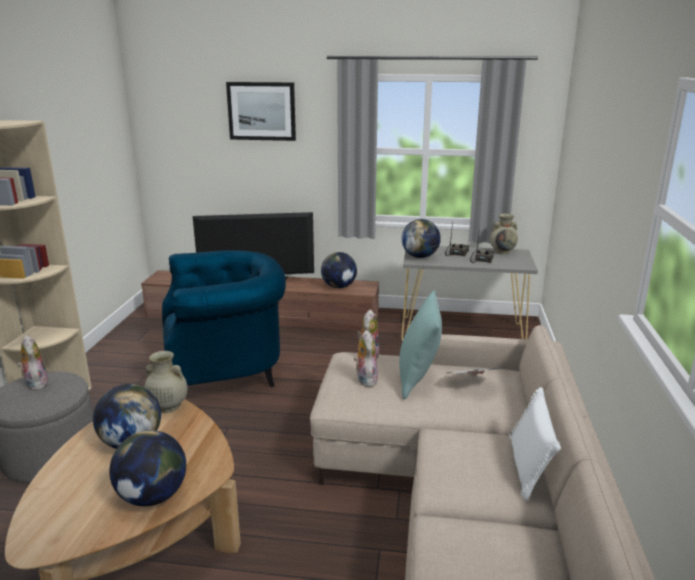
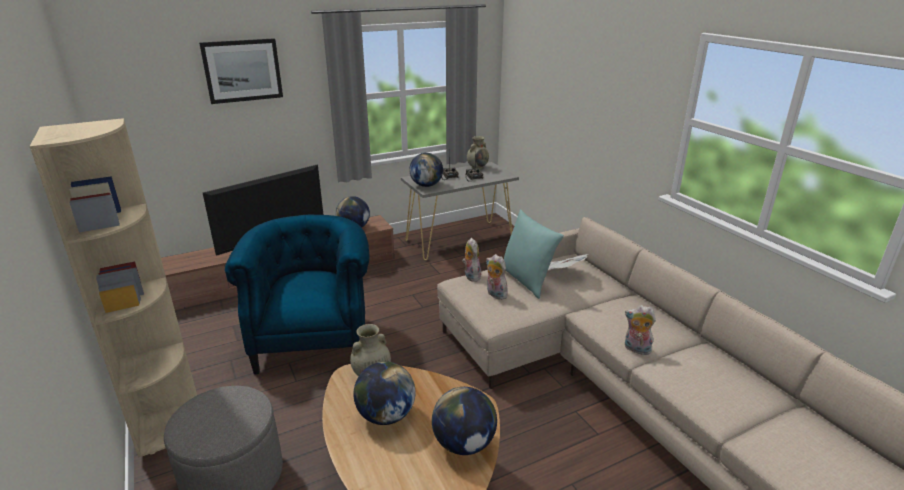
camera: 35 degrees left, 5 degrees up
plush toy [17,335,49,390] -> plush toy moved to [625,305,656,355]
blue armchair [162,250,286,387] -> blue armchair turned 45 degrees counterclockwise [225,215,370,374]
white pillow [508,387,561,501] -> none

